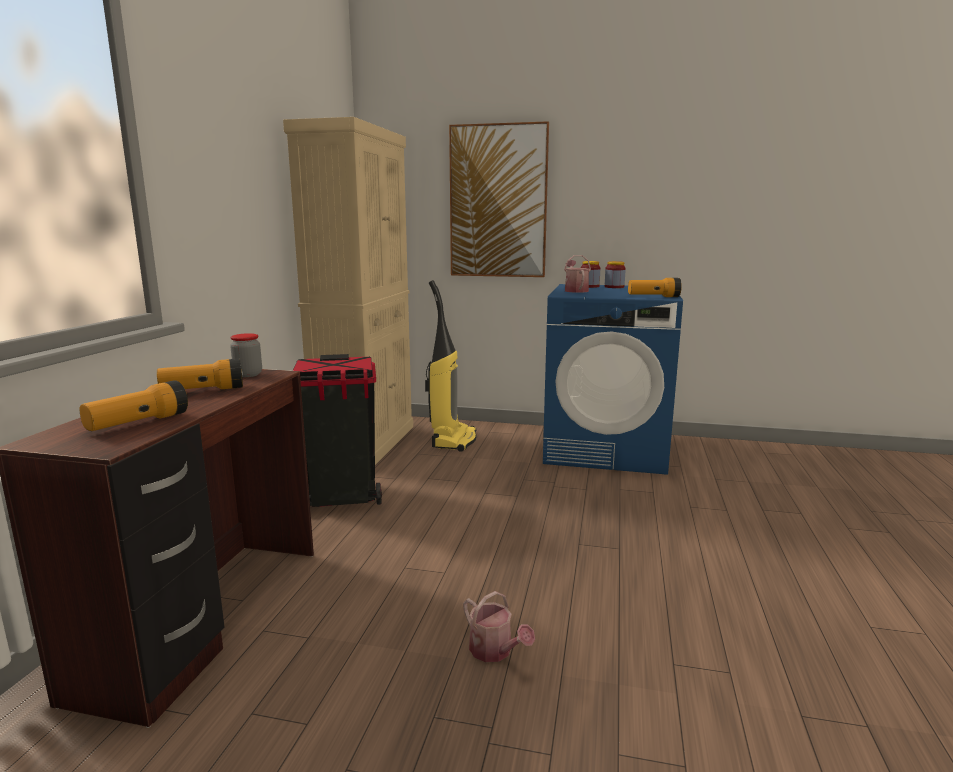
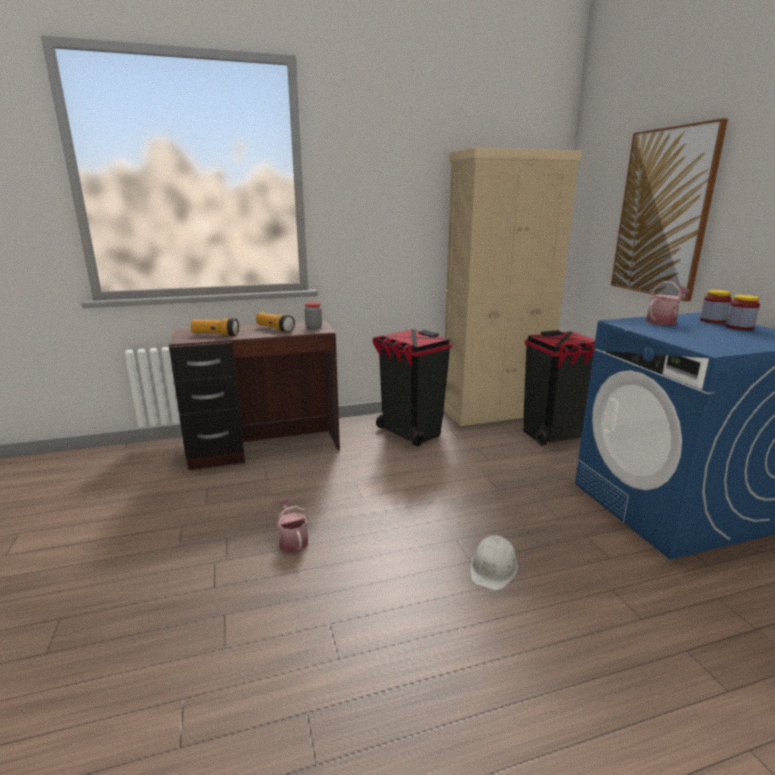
camera: 60 degrees right, 5 degrees up
vacuum cleaner [425,280,477,452] -> black trash can [524,330,595,446]
watering can [463,591,535,662] -> watering can turned 135 degrees clockwise [276,498,308,553]
flashlight [628,278,682,297] -> none
none -> white hard hat [470,535,518,591]

